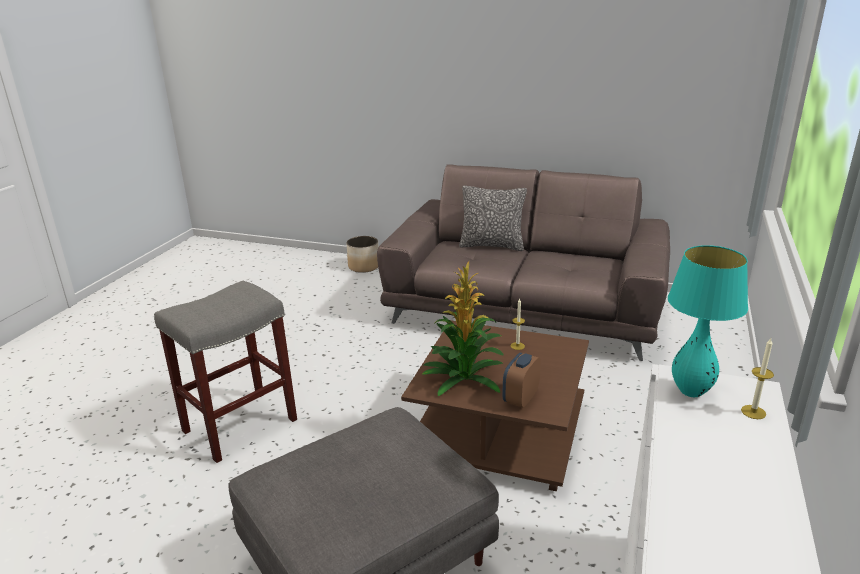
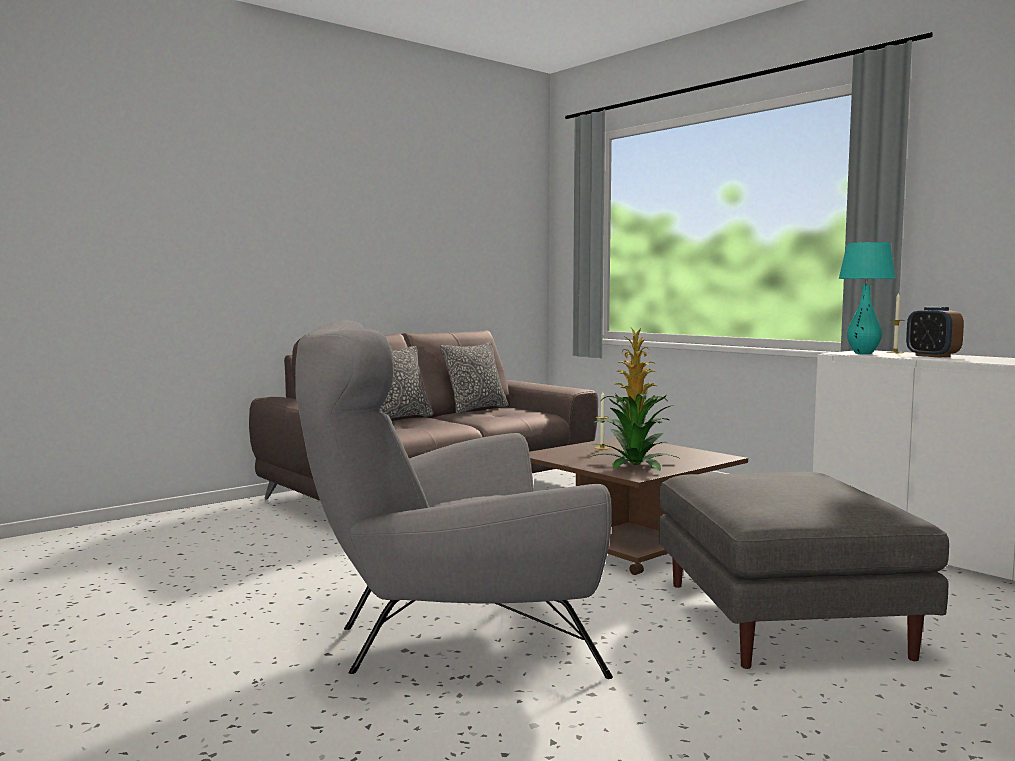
camera: 60 degrees left, 20 degrees down
grey stool [154,281,297,463] -> grey armchair [295,320,613,679]
planter [346,236,378,273] -> none
alarm clock [502,353,541,408] -> alarm clock moved to [906,307,964,358]
none -> pillow [440,342,508,414]

